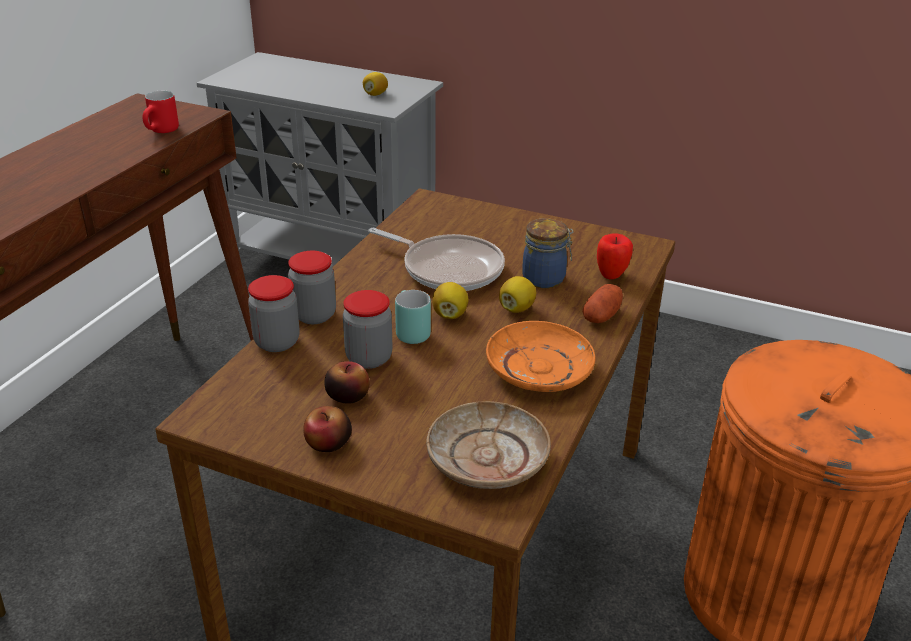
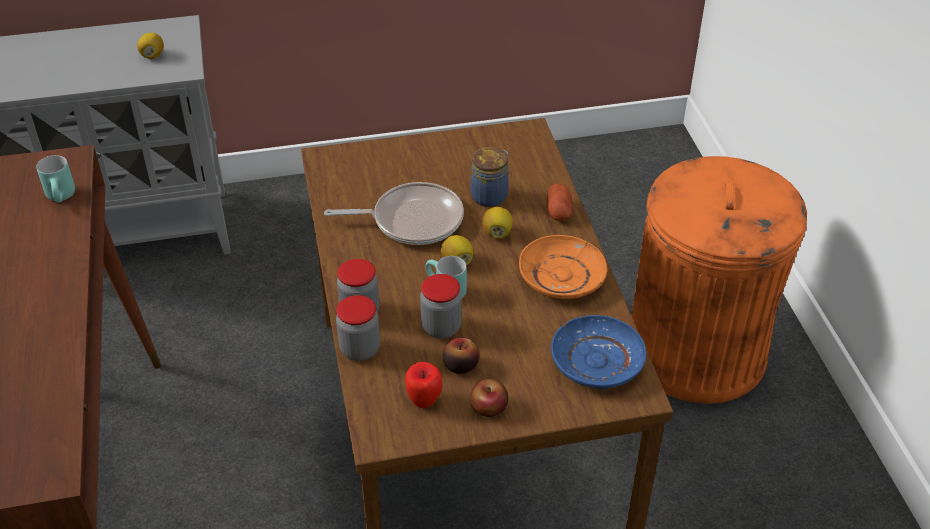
camera: 35 degrees left, 10 degrees up
red mug [142,91,179,133] -> turquoise mug [36,155,75,203]
beige plate [426,401,551,489] -> blue plate [551,315,646,389]
apple [597,233,633,279] -> apple moved to [405,362,442,408]

